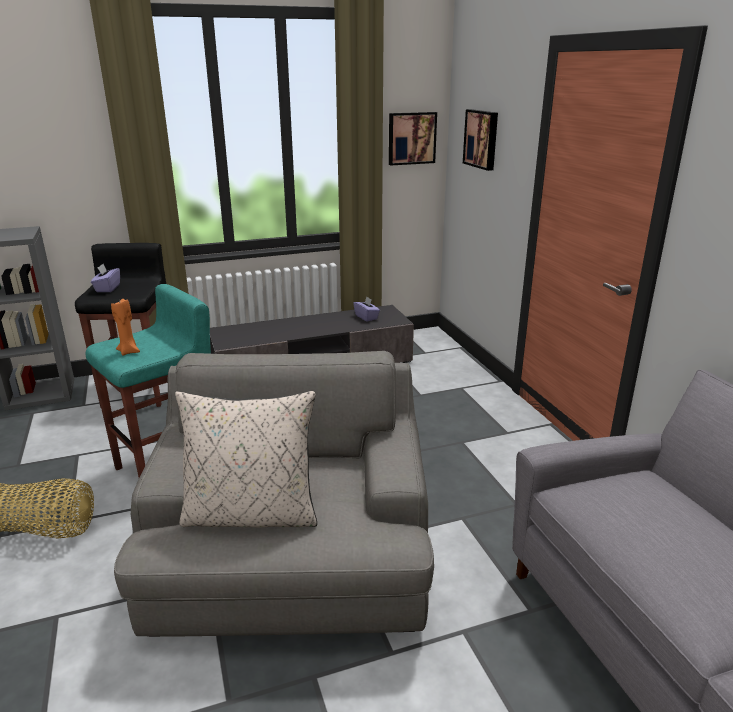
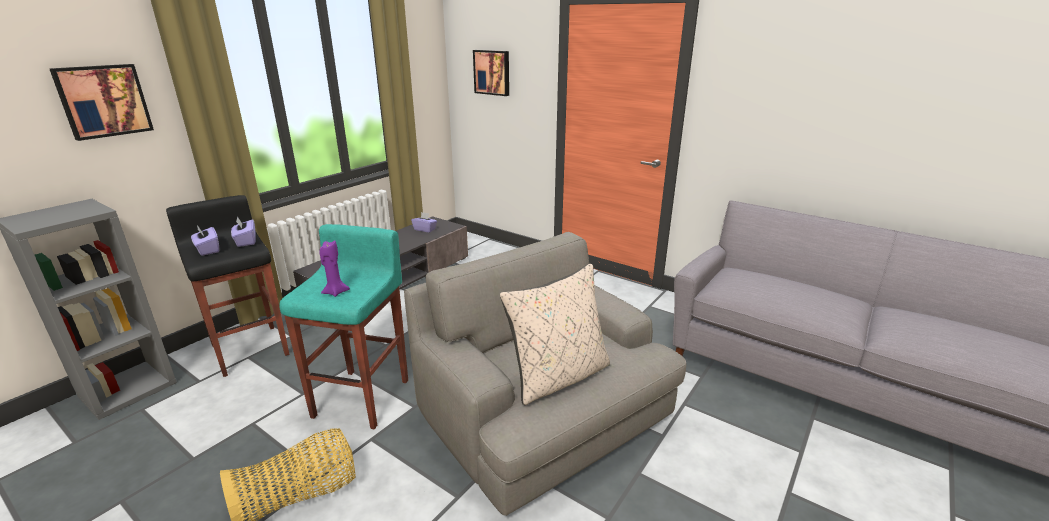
camera: 35 degrees left, 0 degrees up
orange candle [111,299,140,356] -> purple candle [320,240,350,297]
picture [389,112,437,165] -> picture moved to [50,64,154,141]
none -> purple tissue box [231,216,256,247]

